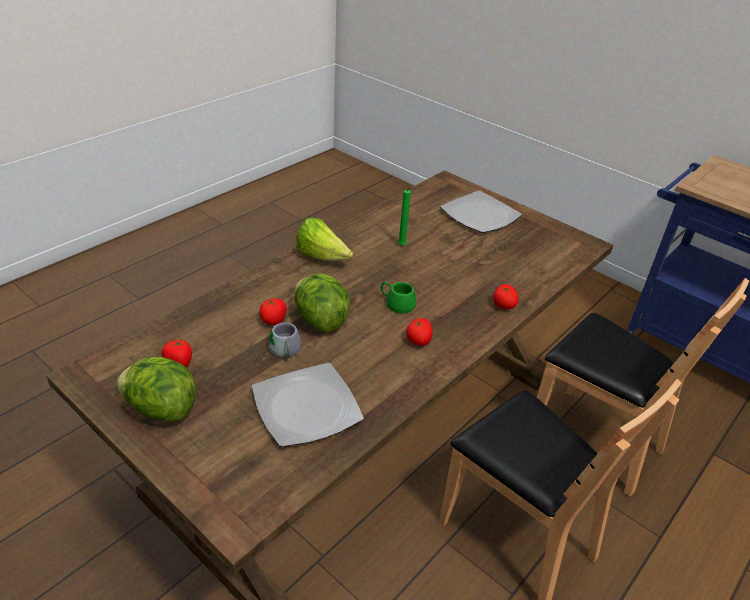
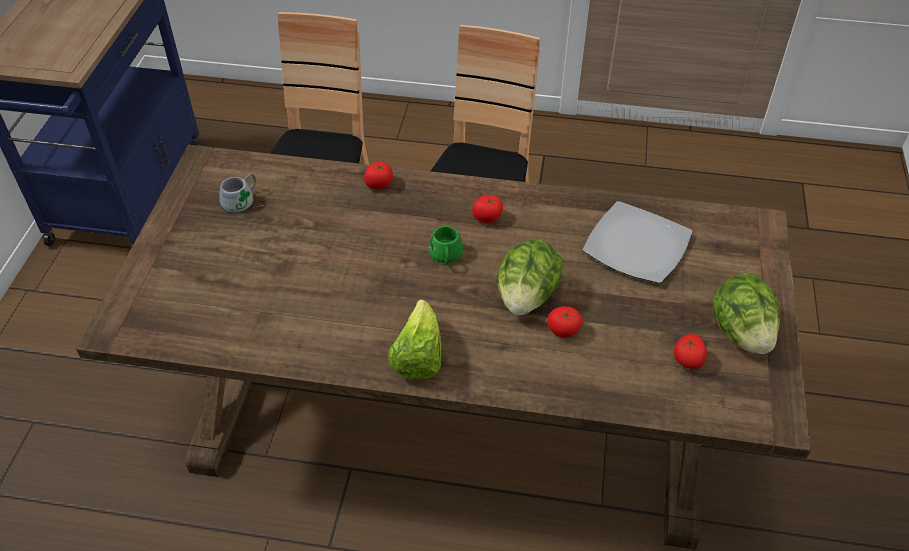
camera: 120 degrees left, 10 degrees up
grey mug [263,322,301,360] -> grey mug moved to [219,173,264,212]
green candle [398,188,411,245] -> none
plate [440,191,522,233] -> none

